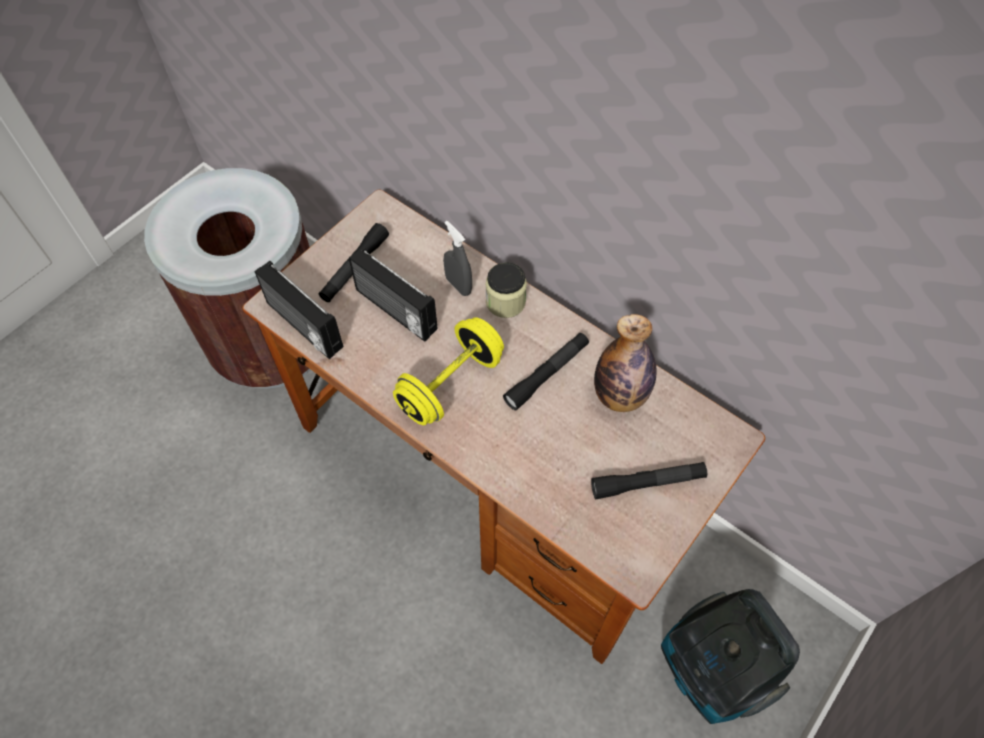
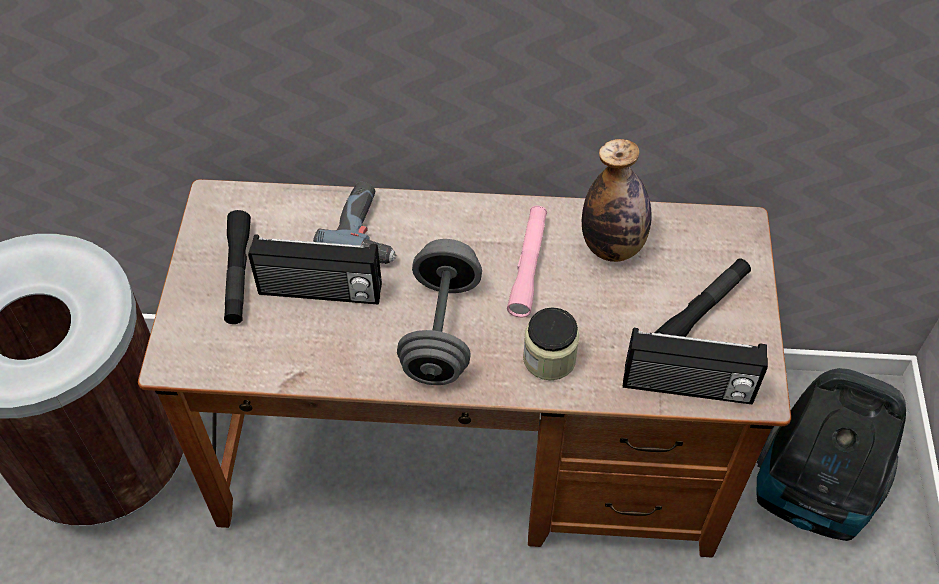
camera: 35 degrees left, 5 degrees down
radio [255,261,343,359] -> radio moved to [623,328,768,404]
yellow dumbbell [393,317,504,425] -> grey dumbbell [397,239,482,385]
grey spray bottle [443,221,472,296] -> power drill [313,182,397,264]
jar [485,262,527,318] -> jar moved to [523,307,580,380]
black flashlight [503,333,589,410] -> pink flashlight [507,206,547,317]

